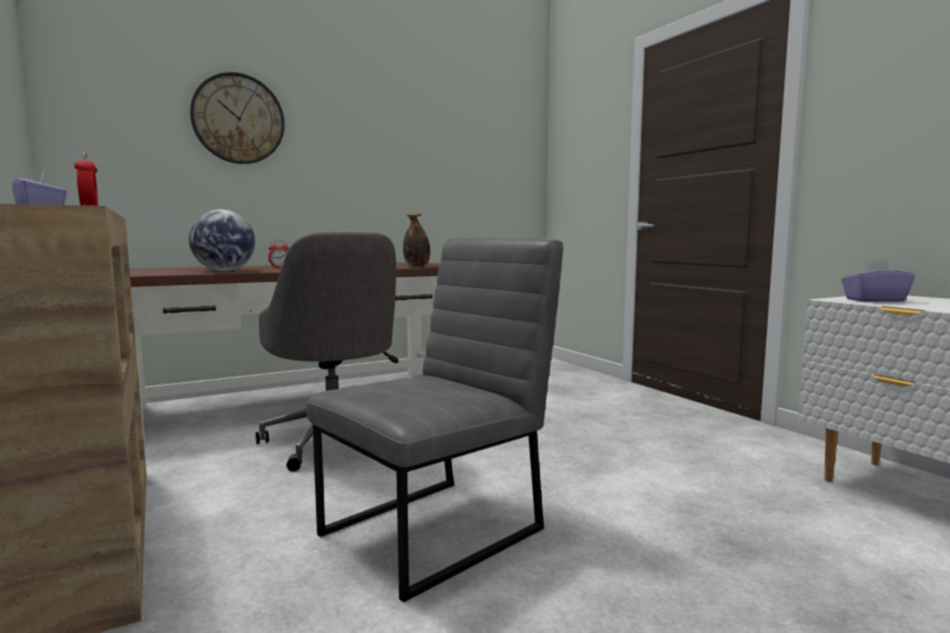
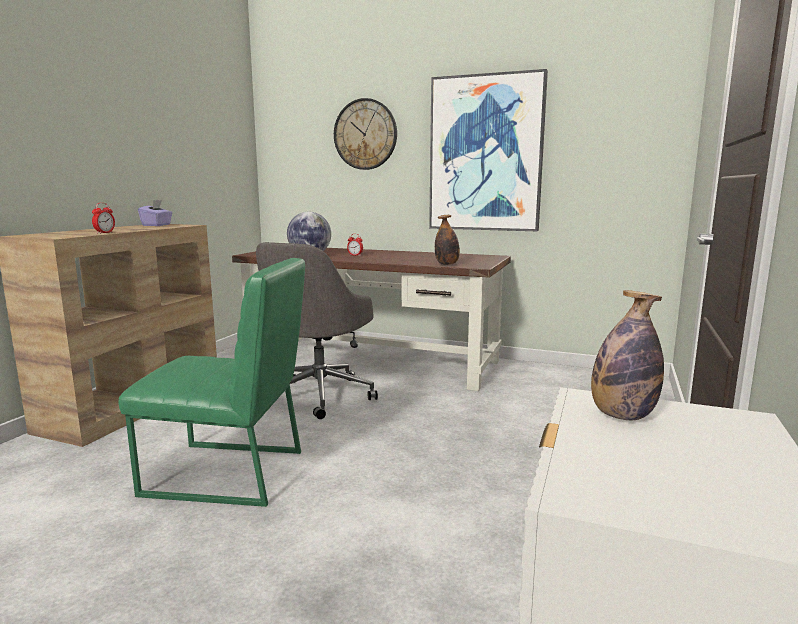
camera: 50 degrees right, 5 degrees up
grey chair [306,238,563,602] -> green chair [119,258,305,507]
purple tissue box [841,259,915,302] -> bottle [591,290,664,420]
none -> picture [429,69,548,231]

